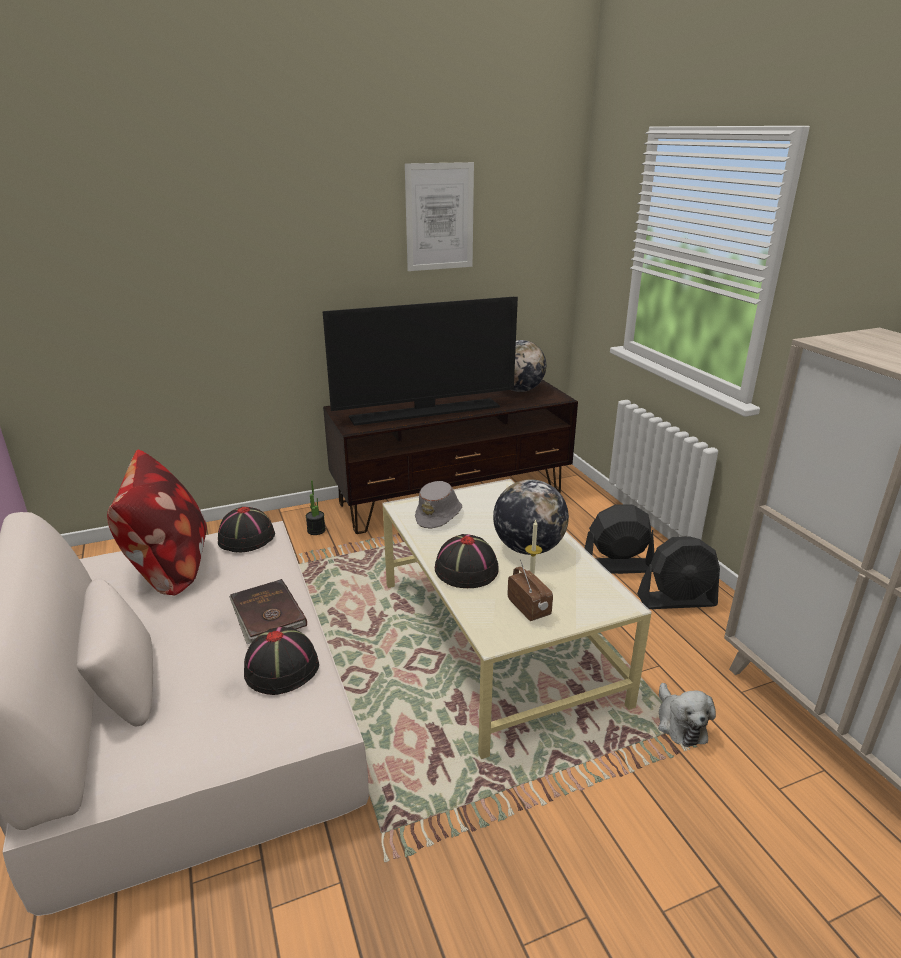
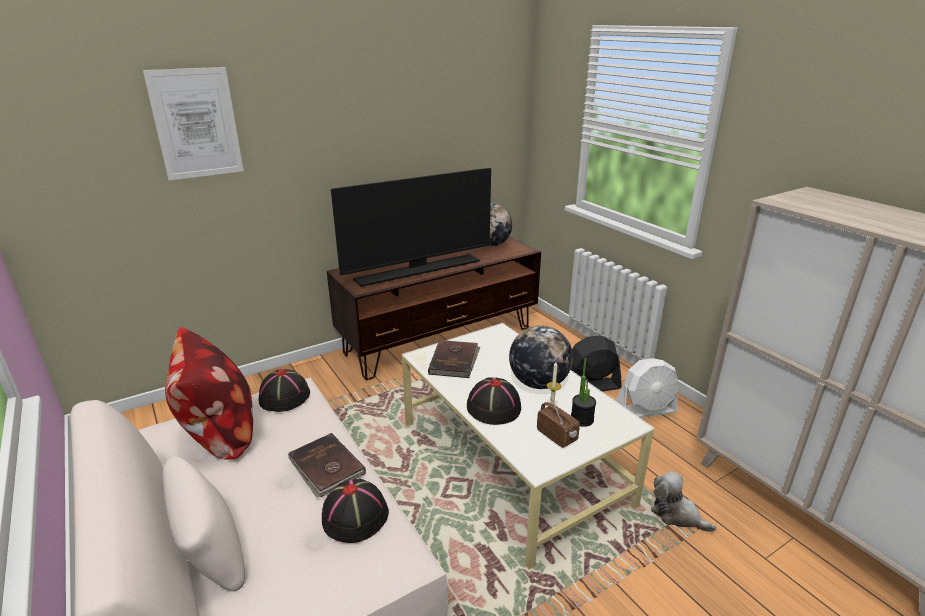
camera: 10 degrees left, 0 degrees up
potted plant [306,480,326,535] -> potted plant moved to [571,358,596,427]
picture [405,162,474,271] -> picture moved to [143,67,244,180]
grey hat [415,481,462,529] -> brown book [428,340,480,378]
black fan [637,536,720,609] -> white fan [616,358,679,418]
plush toy [658,683,716,747] -> plush toy turned 150 degrees clockwise [651,471,717,532]

